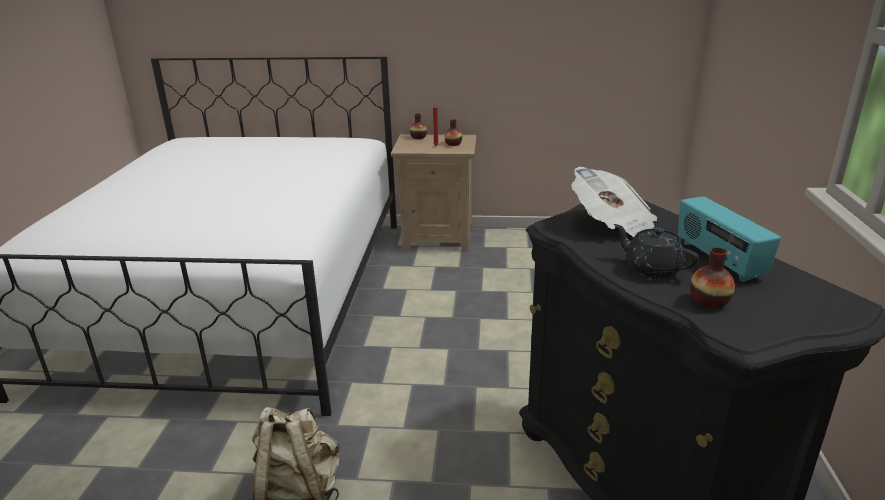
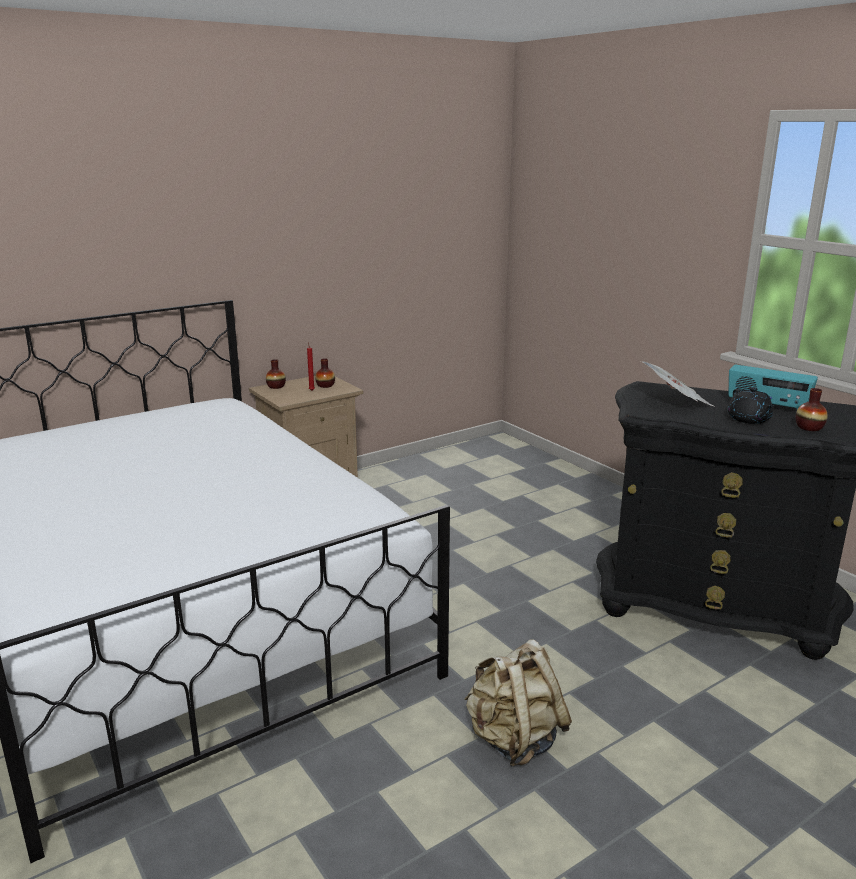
camera: 40 degrees left, 5 degrees down
black teapot [614,224,699,278] -> black teapot turned 105 degrees counterclockwise [727,387,774,424]

